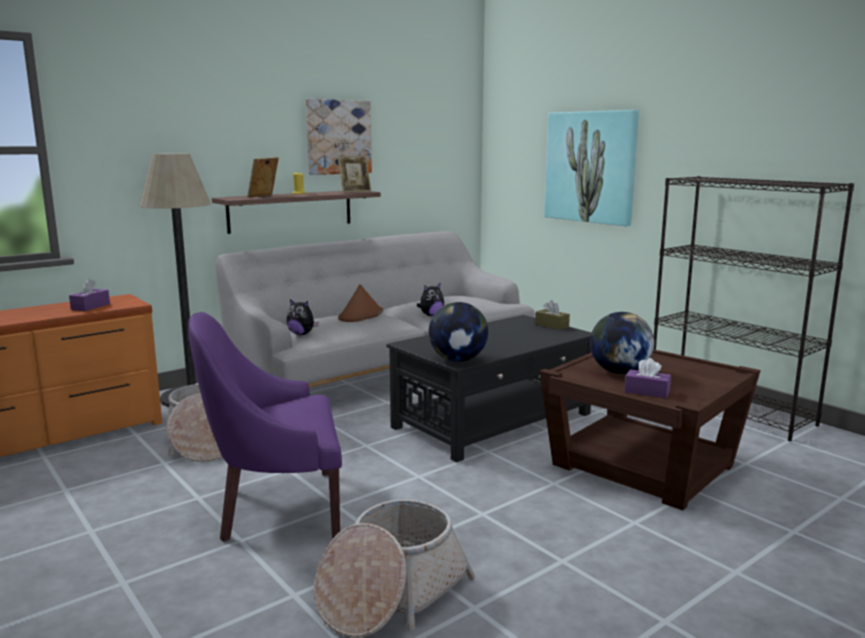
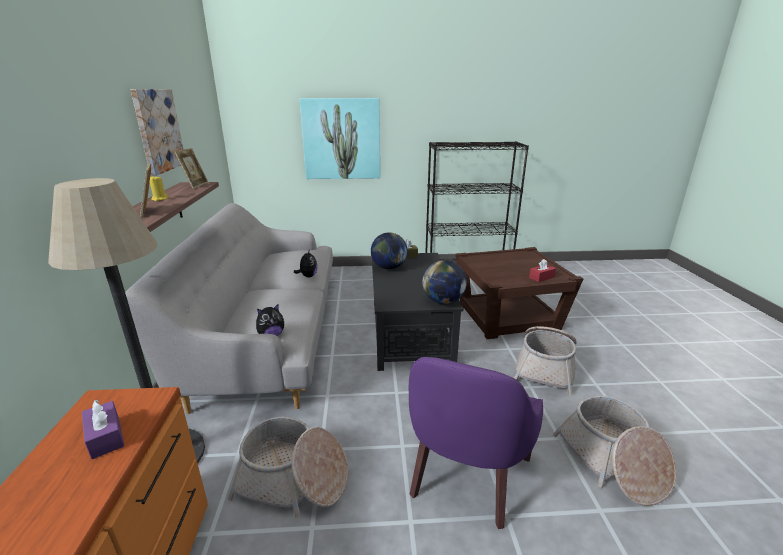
camera: 55 degrees left, 10 degrees up
brown hat [338,284,383,322] -> none
globe [590,312,654,374] -> globe moved to [371,232,408,269]
purple tissue box [624,358,671,398] -> red tissue box [529,259,556,282]
none -> basket [514,326,577,395]

